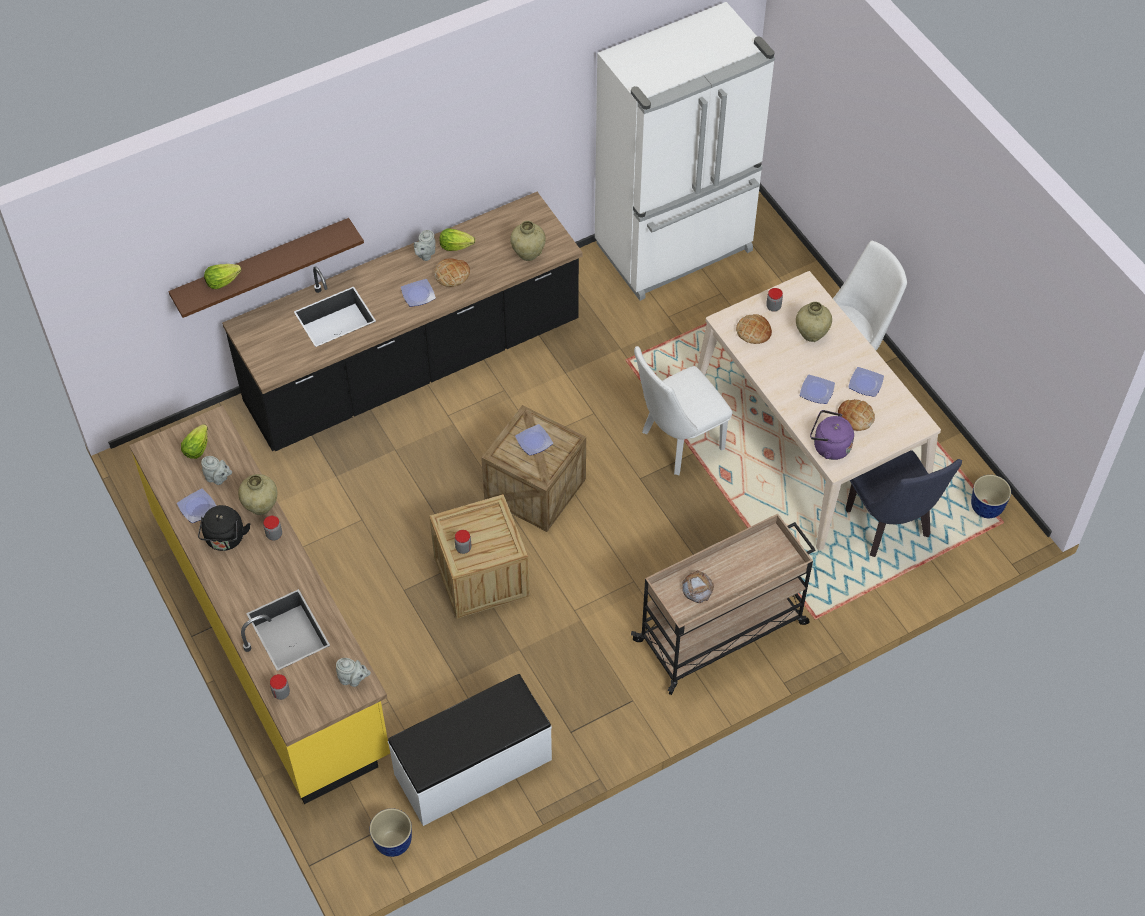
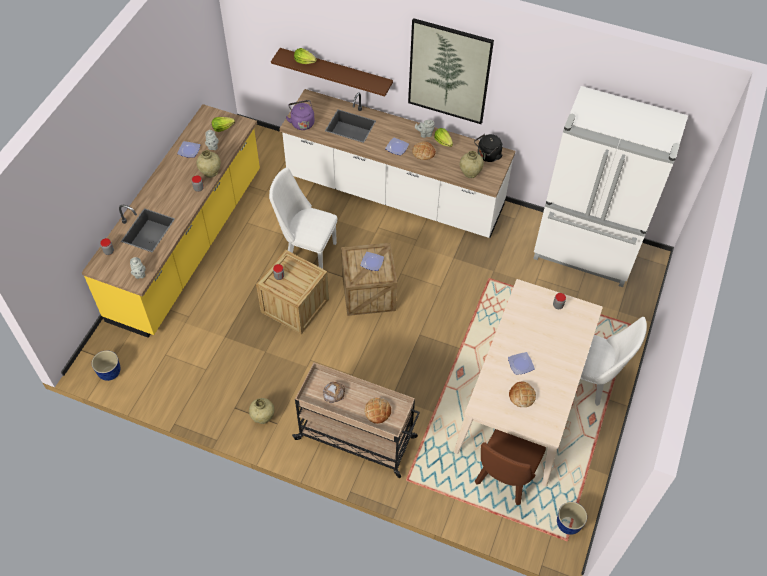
camera: 50 degrees right, 0 degrees up
black kettle [198,505,250,551] -> black kettle moved to [474,134,503,162]
black counter [222,192,583,451] -> white counter [279,89,515,238]
white bench [388,674,552,826] -> none
white chair [634,346,732,475] -> white chair moved to [269,167,337,269]
bread [736,314,772,344] -> bread moved to [364,398,391,424]
beige vase [796,302,832,342] -> beige vase moved to [249,398,274,424]
purple kettle [810,410,854,460] -> purple kettle moved to [286,100,315,130]
blue chair [845,450,962,557] -> brown chair [475,429,546,505]
plate [849,367,884,397] -> none
none -> picture [408,18,494,124]

